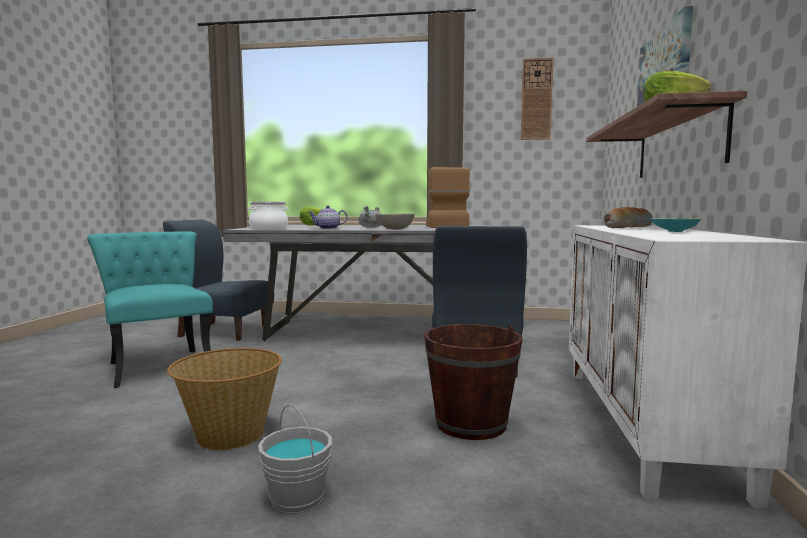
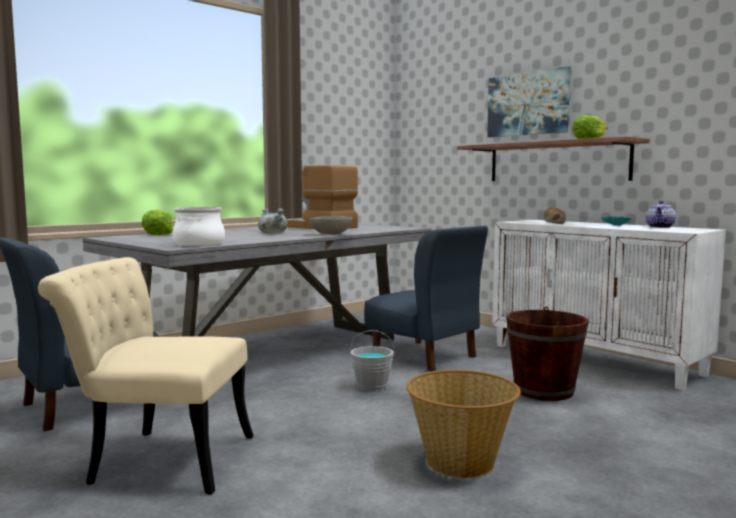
camera: 50 degrees left, 0 degrees up
turquoise chair [87,231,213,388] -> beige chair [38,257,254,495]
grey bucket [258,404,332,514] -> grey bucket moved to [350,330,395,391]
teapot [309,206,348,229] -> teapot moved to [646,200,676,228]
wall clock [521,57,554,140] -> none

